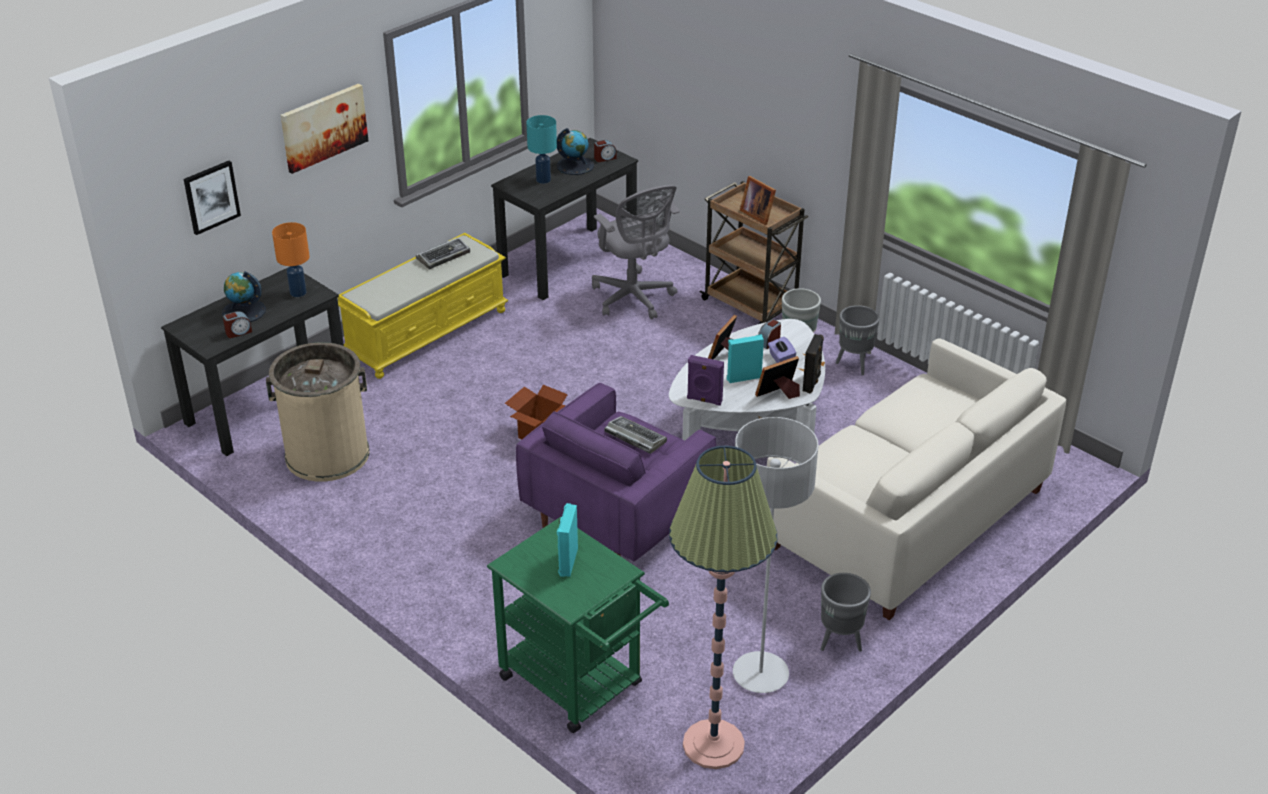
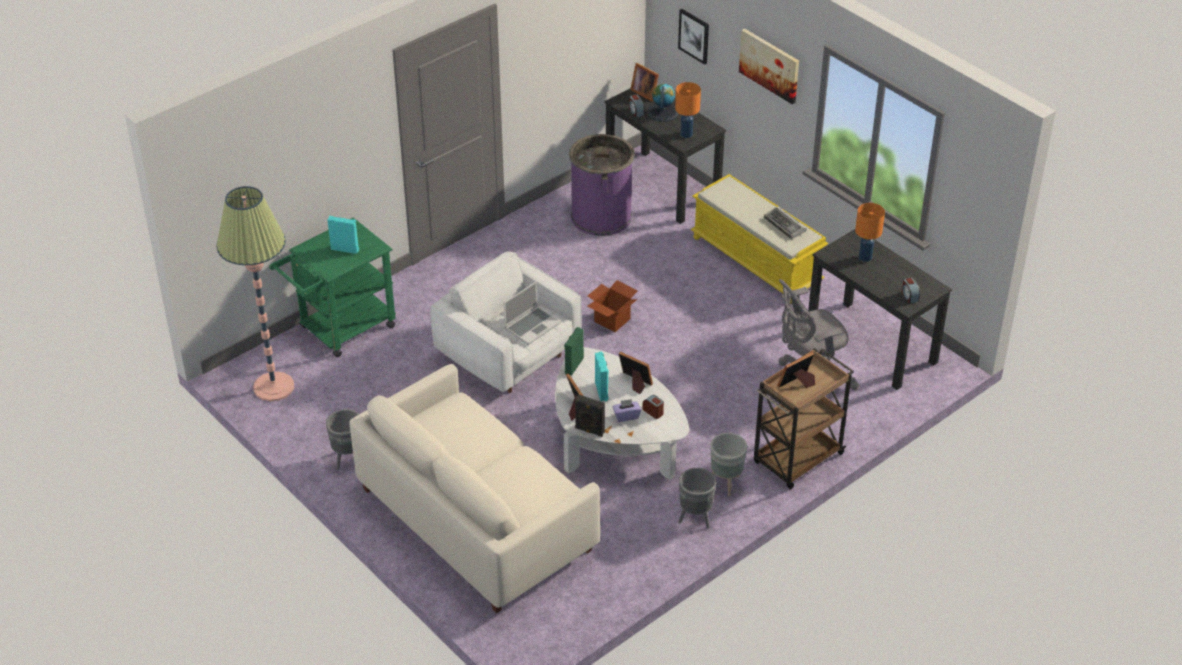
camera: 95 degrees right, 5 degrees up
beige trash can [266,342,370,482] -> purple trash can [569,134,635,236]
purple armchair [516,383,716,561] -> white armchair [430,252,582,393]
turquoise table lamp [526,115,557,184] -> orange table lamp [855,203,885,262]
globe [557,128,594,175] -> none
keyboard [605,416,667,454] -> laptop [504,281,561,345]
purple speaker [687,355,724,406] -> green speaker [564,327,584,376]
grey floor lamp [733,417,819,693] -> none
none -> picture frame [630,63,659,102]

